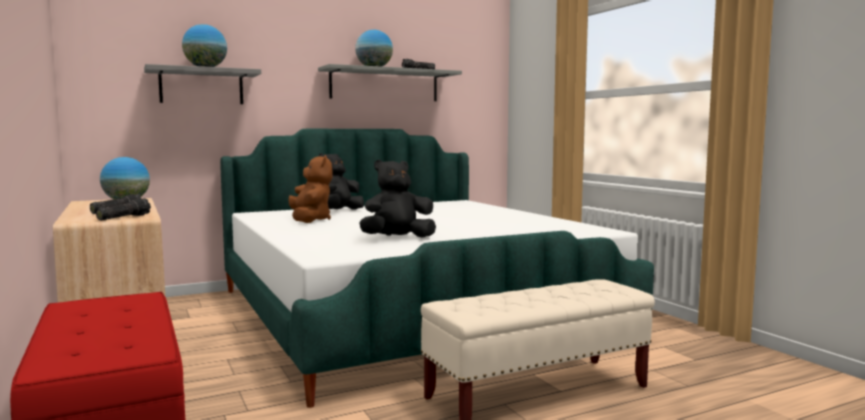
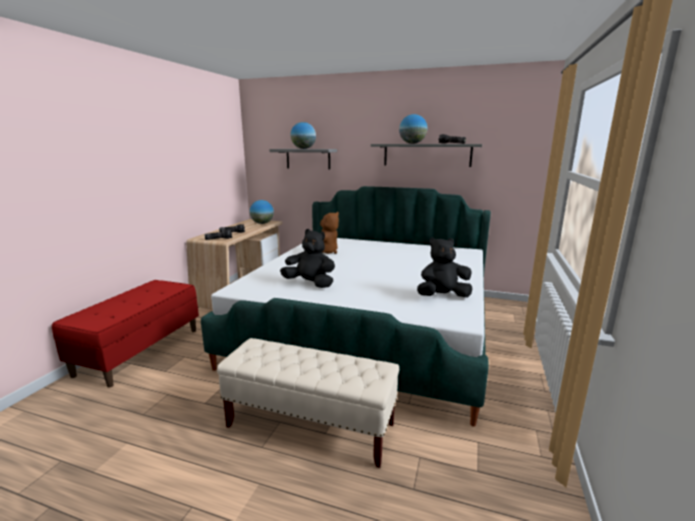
camera: 45 degrees right, 10 degrees up
black plush toy [319,153,364,210] -> black plush toy moved to [417,237,472,297]

